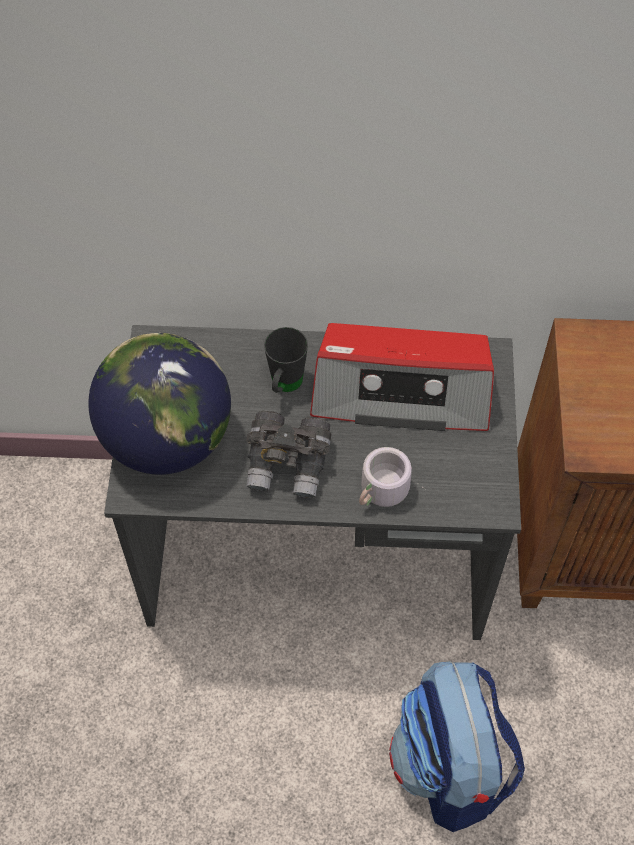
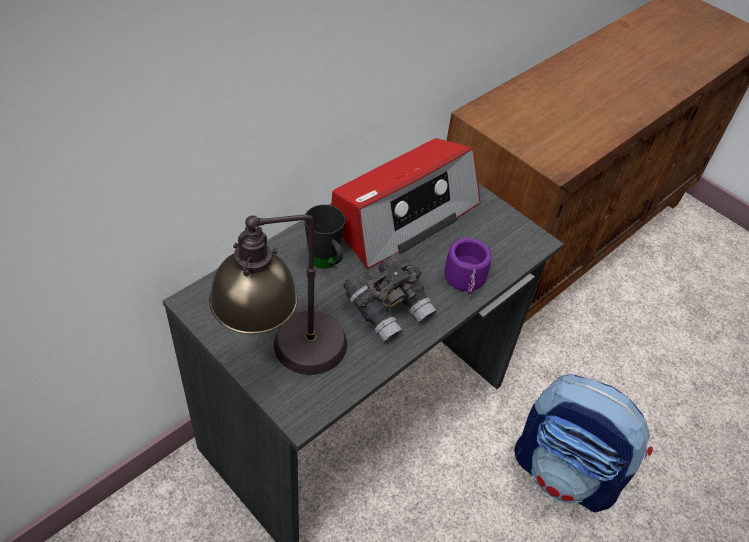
camera: 50 degrees left, 10 degrees down
globe [88,333,231,475] -> table lamp [209,215,347,375]
grey mug [359,447,425,507] -> purple mug [444,238,492,295]

